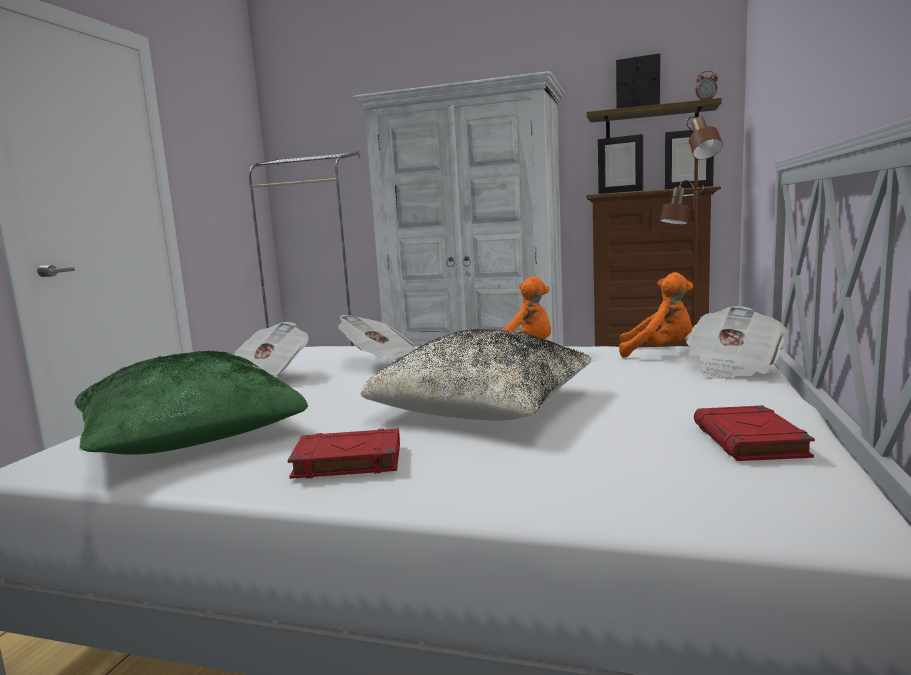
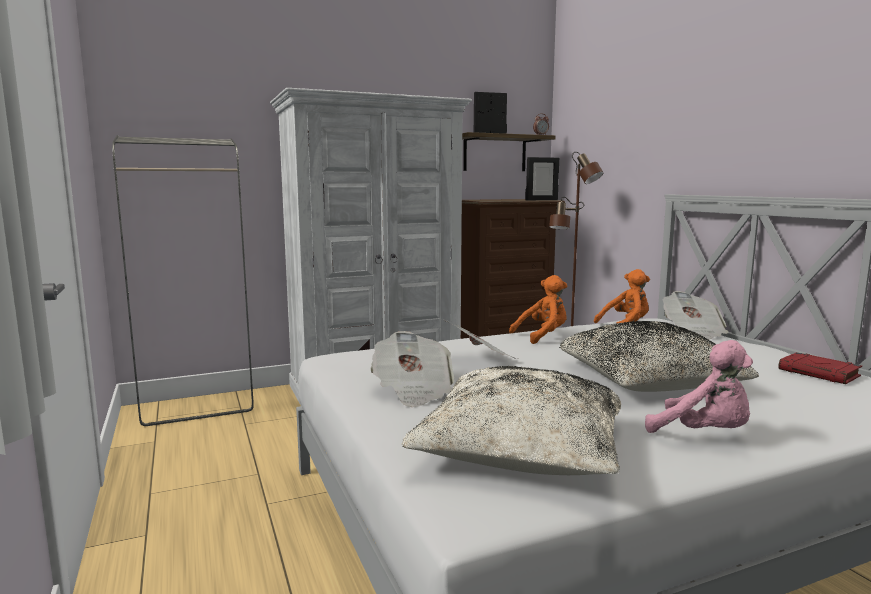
camera: 40 degrees left, 0 degrees up
green pillow [75,350,308,455] -> beige pillow [402,366,621,475]
red book [287,429,400,479] -> pink plush toy [645,340,753,433]
picture frame [598,134,643,194] -> none

